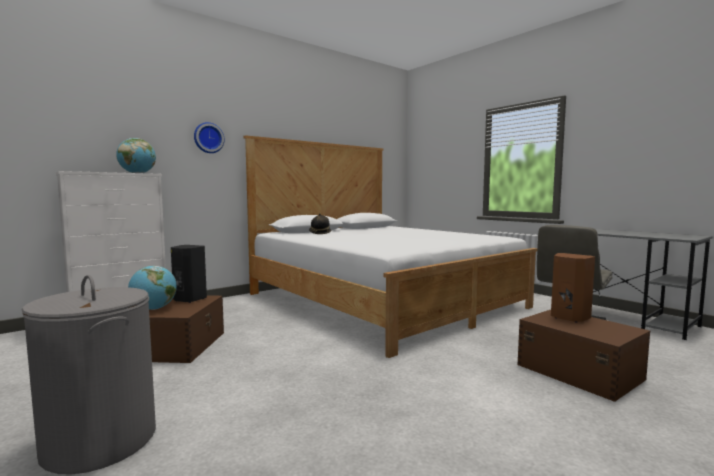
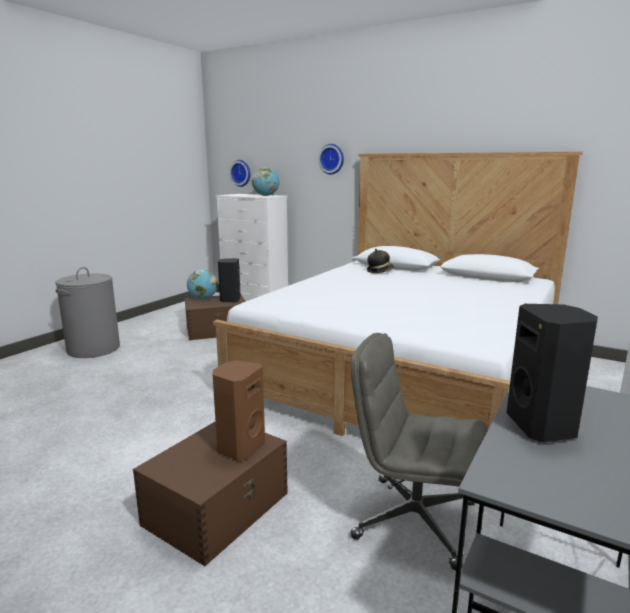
camera: 70 degrees right, 10 degrees up
none -> wall clock [229,160,250,187]
none -> black speaker [506,304,598,443]

